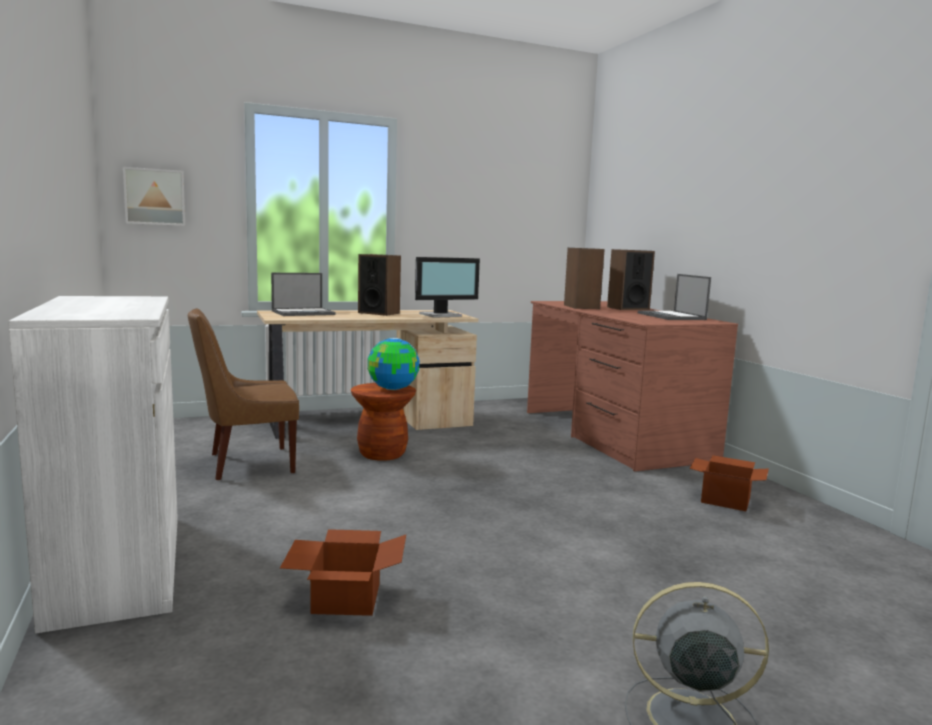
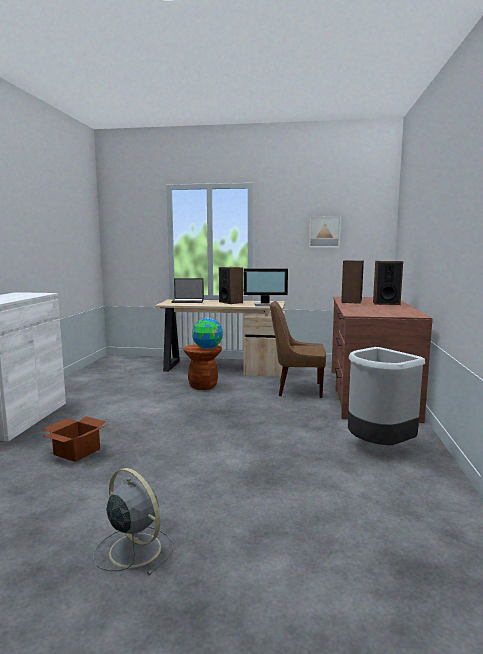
camera: 30 degrees right, 0 degrees up
picture [123,167,185,226] -> picture moved to [309,216,341,248]
brown chair [188,308,299,480] -> brown chair moved to [270,301,326,398]
laptop [638,274,711,320] -> none
cardboard box [689,455,769,511] -> grey trash can [348,347,425,445]

